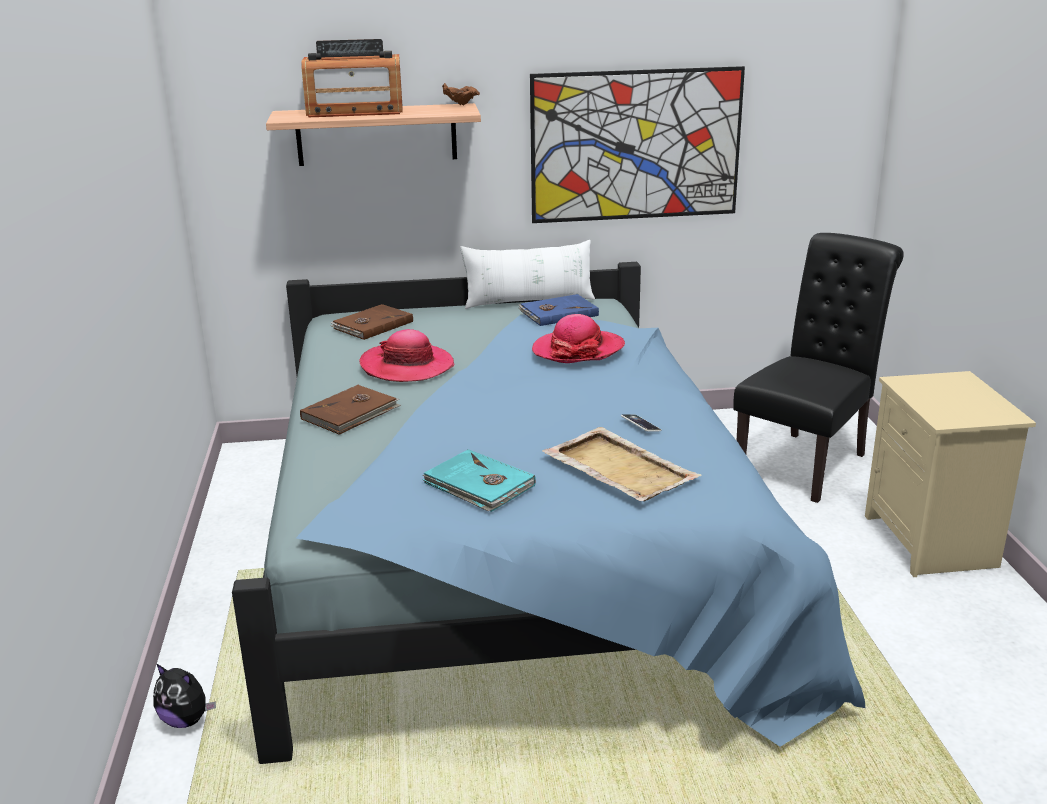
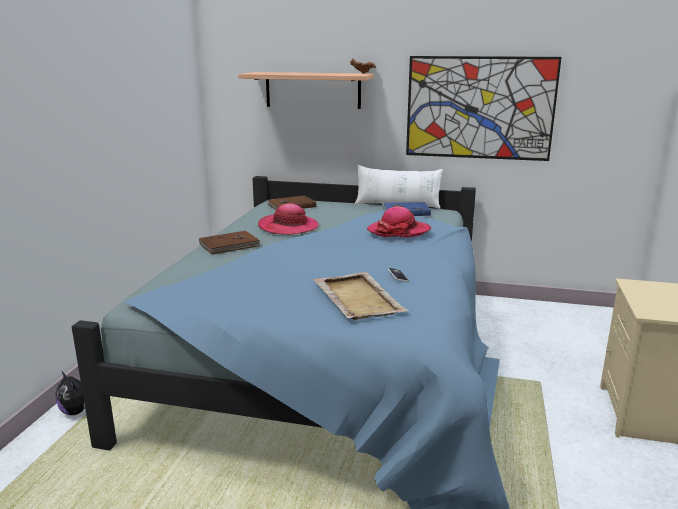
camera: 20 degrees right, 5 degrees down
radio [301,39,403,117] -> none
turquoise book [423,449,536,512] -> none
black chair [733,233,904,503] -> none

